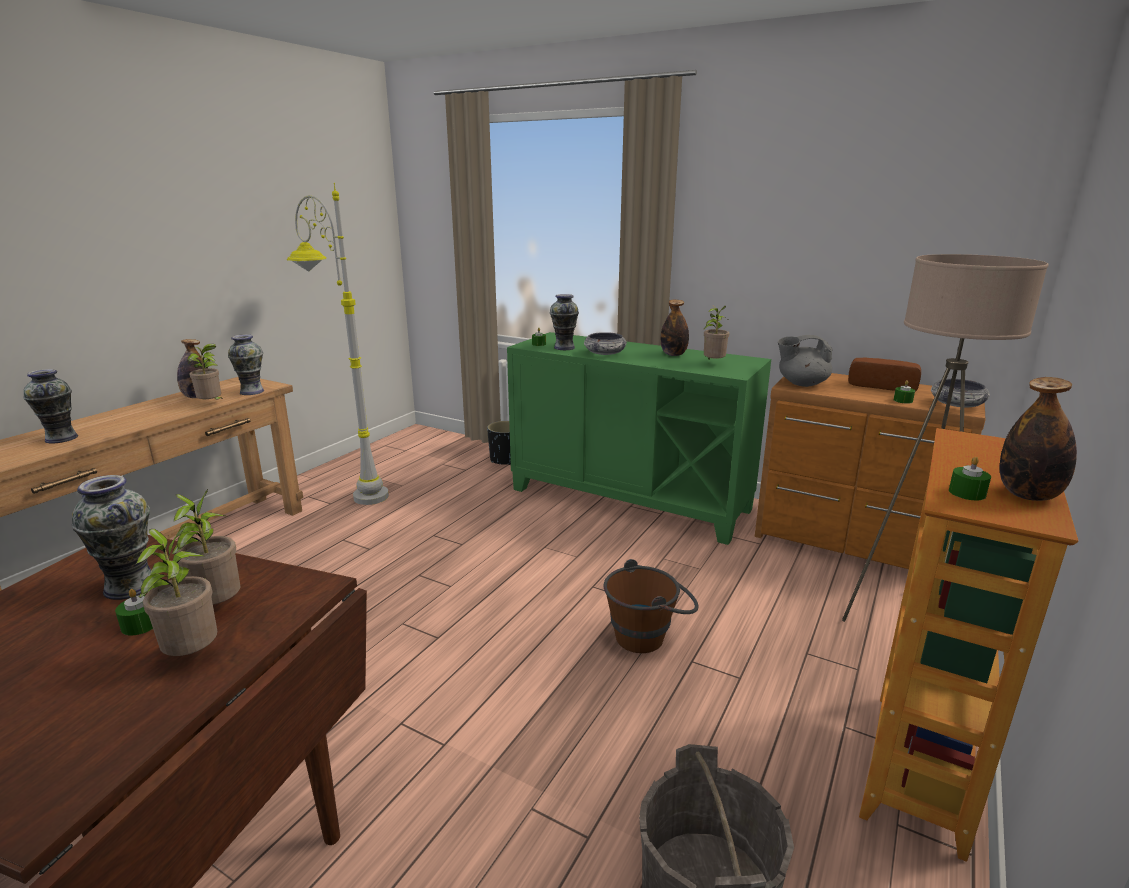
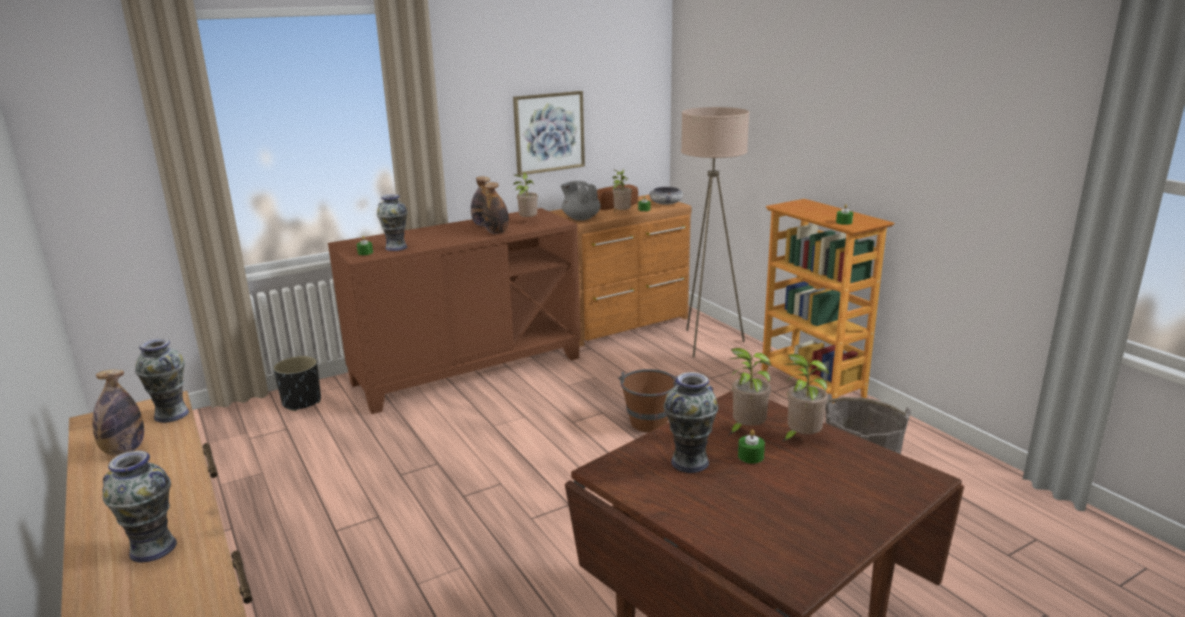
camera: 60 degrees left, 0 degrees up
potted plant [187,344,224,400] -> potted plant moved to [612,169,632,212]
grey floor lamp [287,183,389,505] -> none
green cabinet [507,332,771,545] -> brown cabinet [328,208,581,414]
bowl [584,332,627,355] -> none
grey teapot [778,335,833,387] -> grey teapot turned 105 degrees clockwise [561,181,601,221]
bottle [1000,377,1077,501] -> bottle moved to [483,182,509,234]
none -> picture [513,91,585,176]

